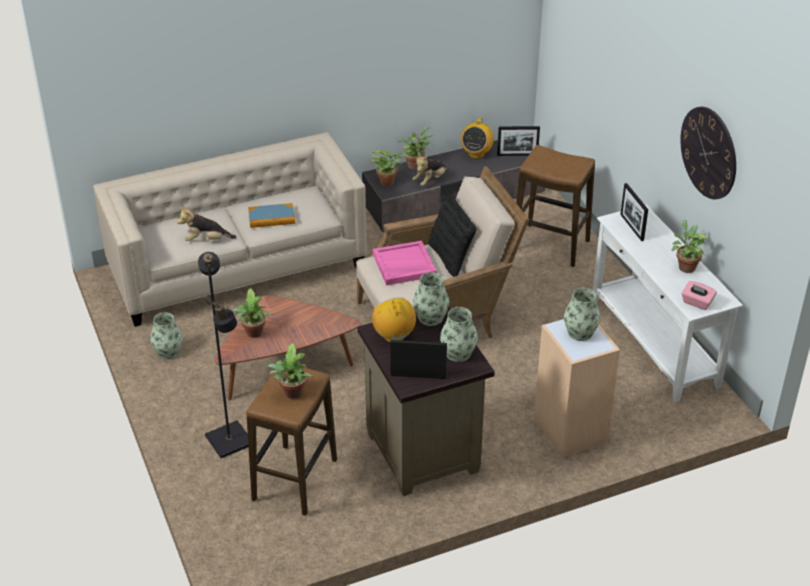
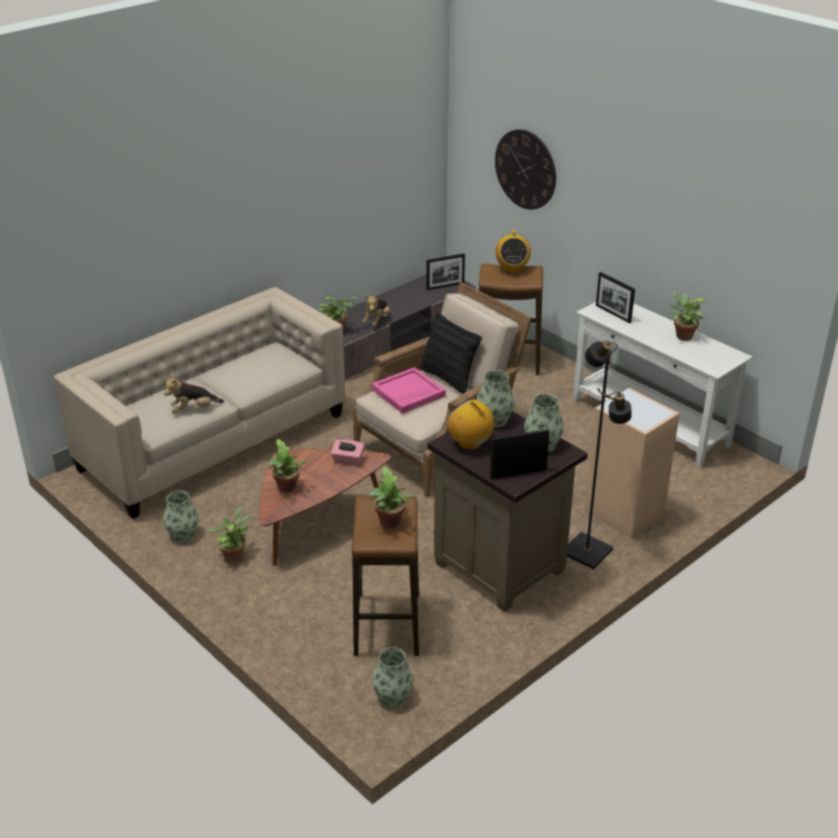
camera: 20 degrees left, 5 degrees down
black floor lamp [198,252,248,458] -> black floor lamp moved to [567,340,632,569]
book [248,203,295,228] -> none
potted plant [399,127,432,169] -> potted plant moved to [208,507,250,563]
radio [461,118,494,158] -> radio moved to [495,230,531,273]
vase [564,288,600,341] -> vase moved to [372,647,414,708]
wall clock [680,107,736,199] -> wall clock moved to [495,129,556,210]
pink tissue box [682,281,717,310] -> pink tissue box moved to [331,439,365,465]

